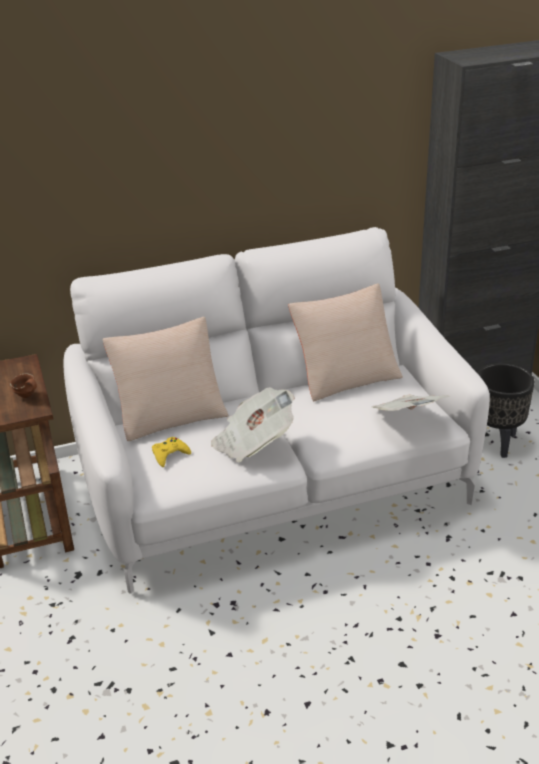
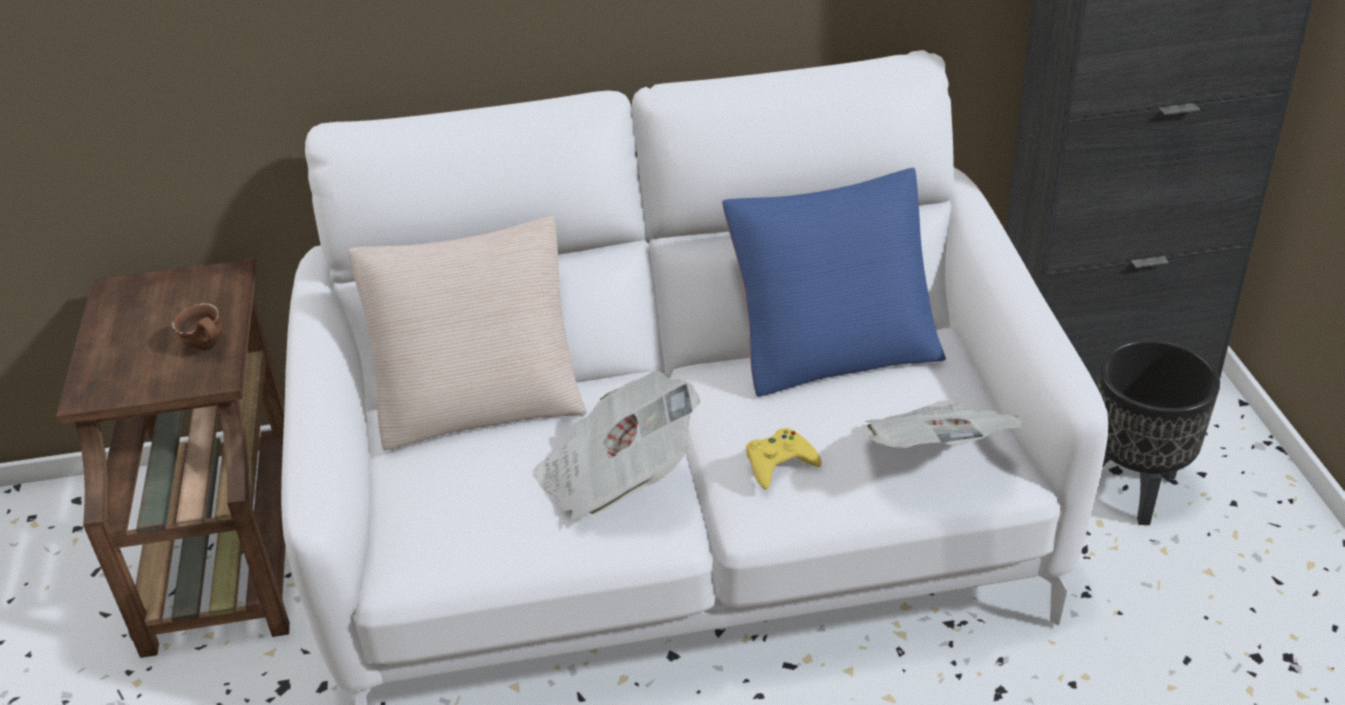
camera: 10 degrees right, 5 degrees up
yellow game controller [152,437,191,467] -> yellow game controller moved to [746,428,822,489]
beige pillow [288,283,403,401] -> blue pillow [722,168,946,397]

